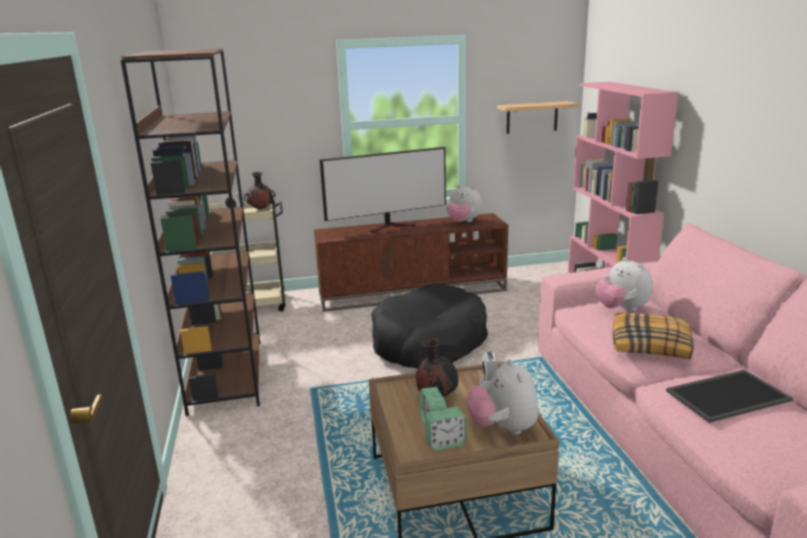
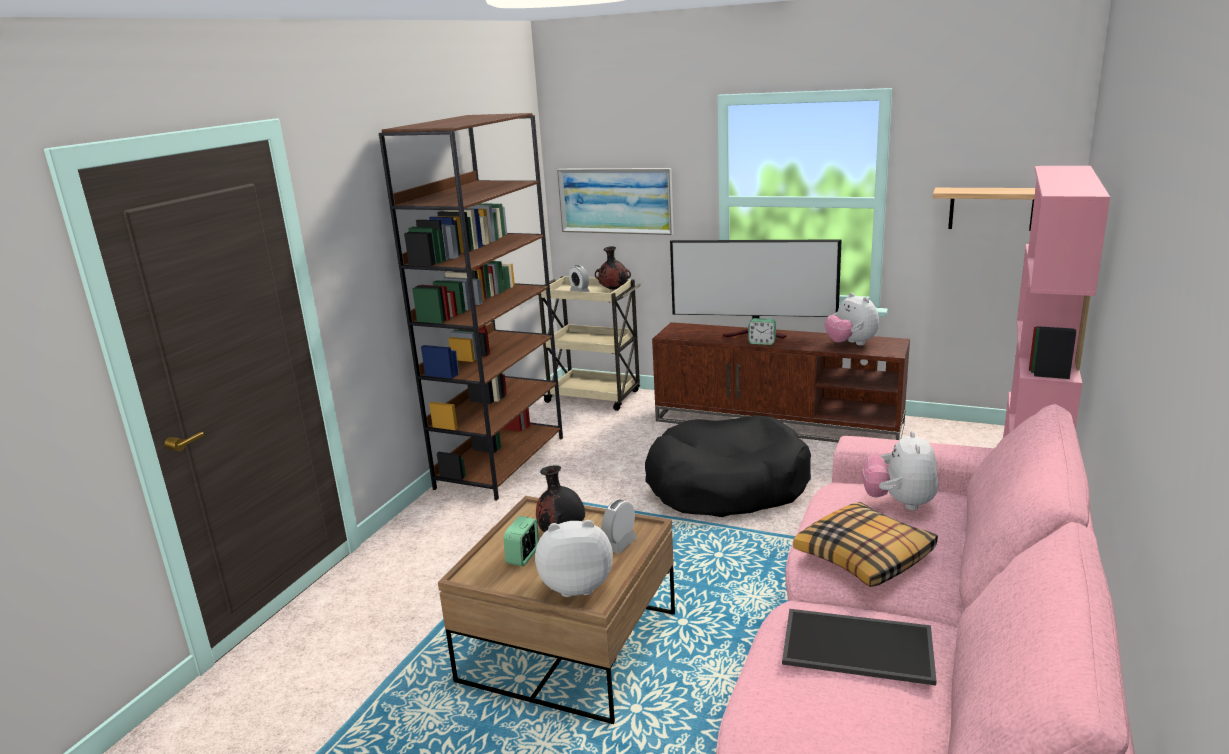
camera: 35 degrees right, 0 degrees up
alarm clock [425,407,467,451] -> alarm clock moved to [748,318,776,345]
plush toy [467,359,538,435] -> plush toy turned 60 degrees clockwise [535,520,613,597]
none -> picture [557,168,674,235]

